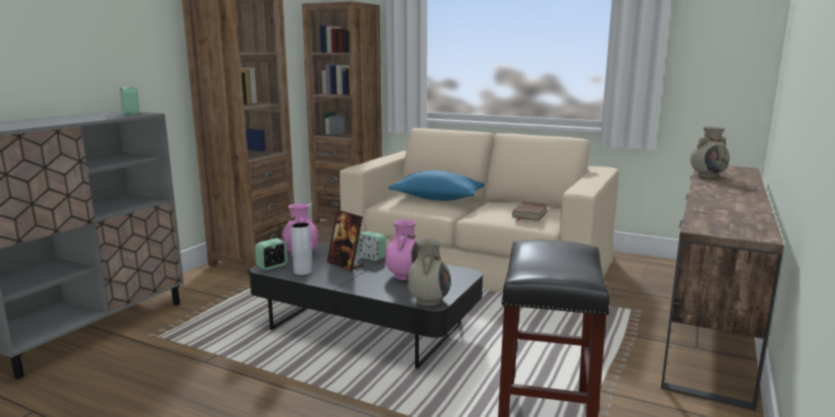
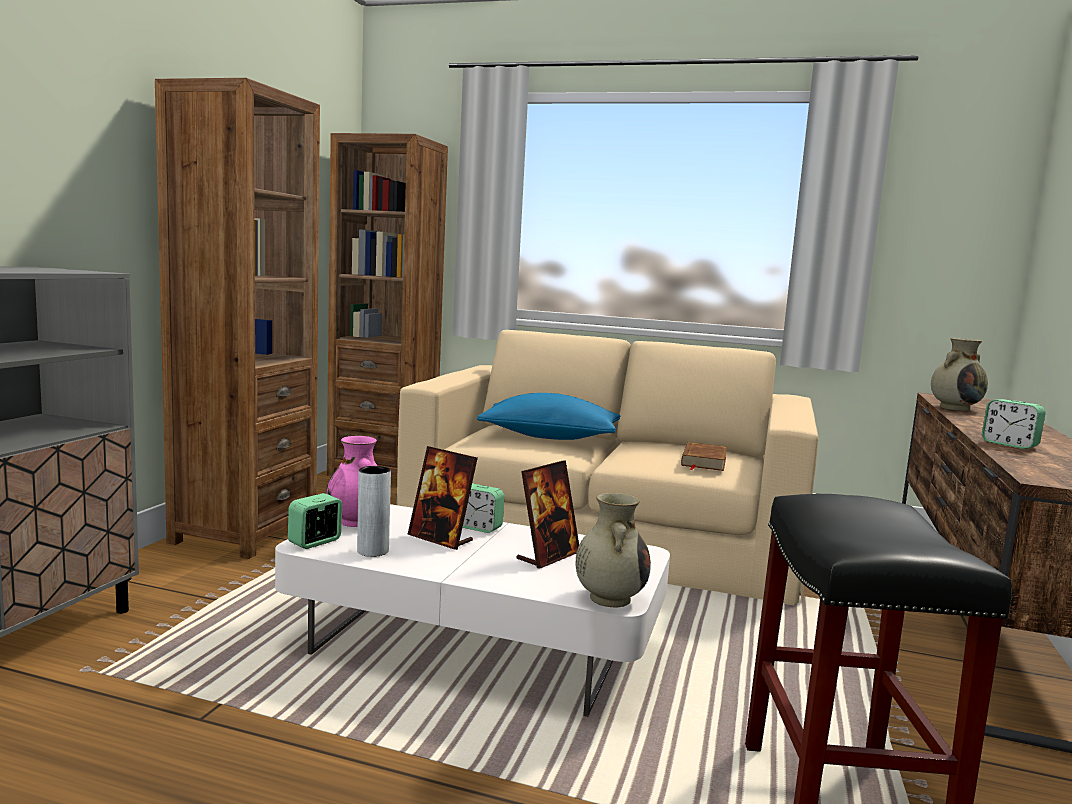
camera: 10 degrees left, 5 degrees down
alarm clock [120,87,139,115] -> alarm clock moved to [982,399,1046,449]
black coffee table [249,242,483,369] -> white coffee table [275,504,670,717]
pink vase [385,220,419,280] -> picture frame [517,460,579,568]

